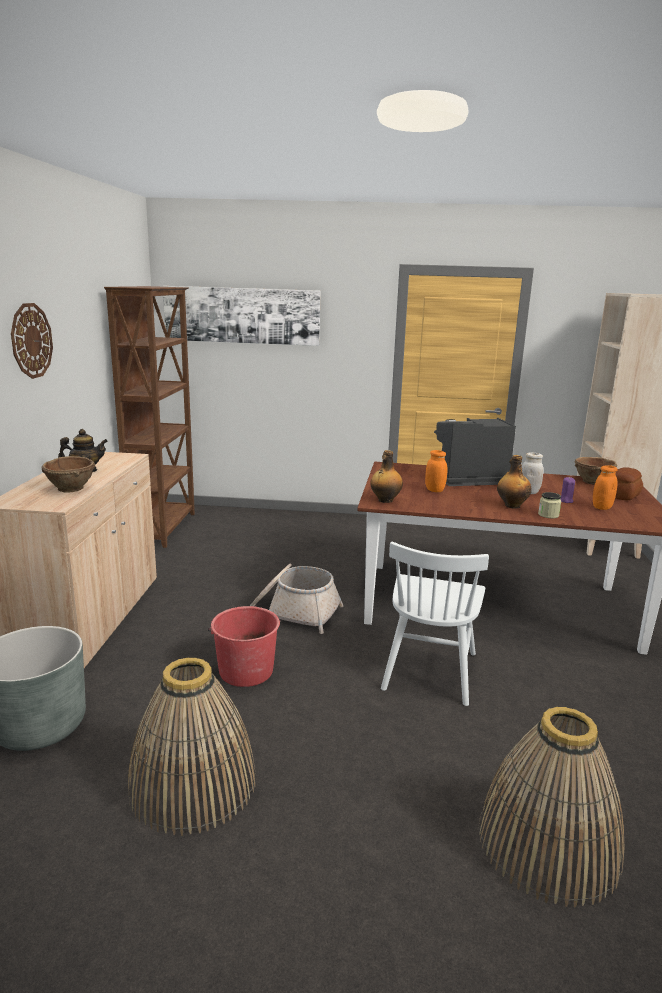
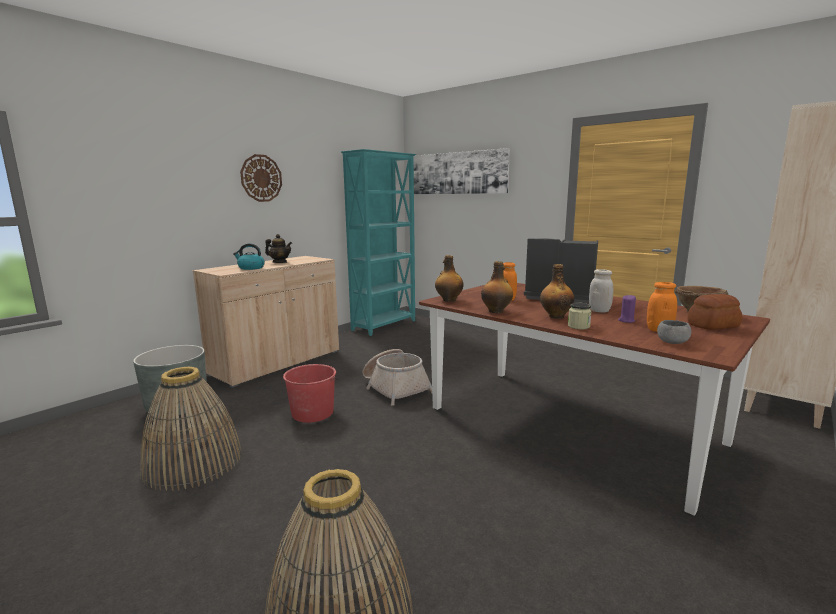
camera: 35 degrees right, 5 degrees down
brown bowl [41,456,95,492] -> kettle [233,243,265,270]
brown bookcase [104,286,195,548] -> turquoise bookcase [341,149,417,336]
white chair [381,542,489,706] -> none
none -> bottle [481,261,513,313]
none -> grey bowl [657,320,691,344]

